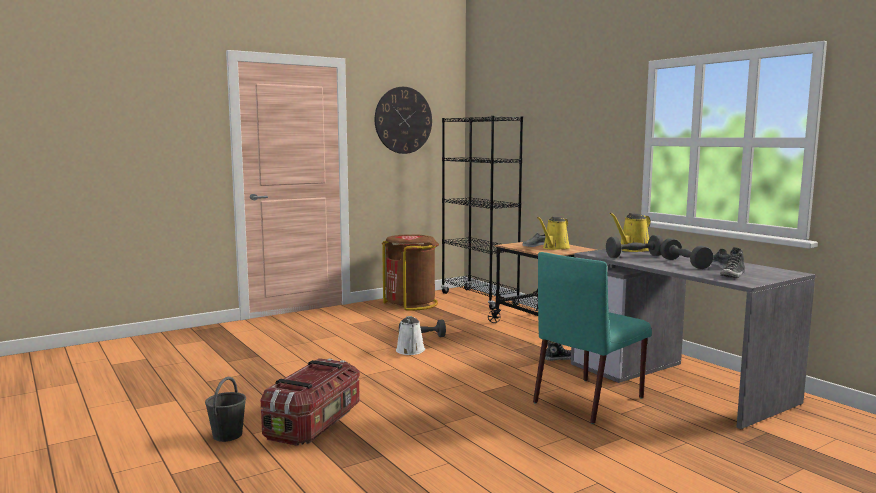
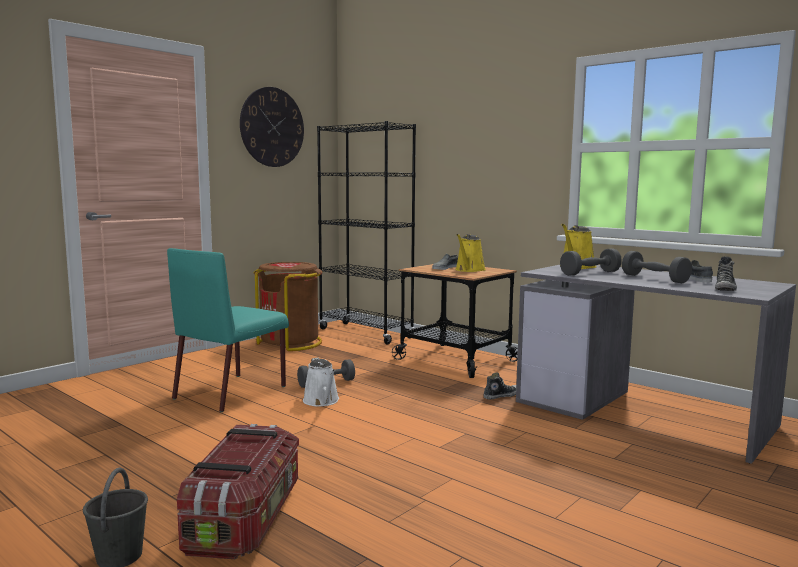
camera: 15 degrees left, 0 degrees up
turquoise chair [533,252,652,424] -> turquoise chair moved to [167,248,289,412]

